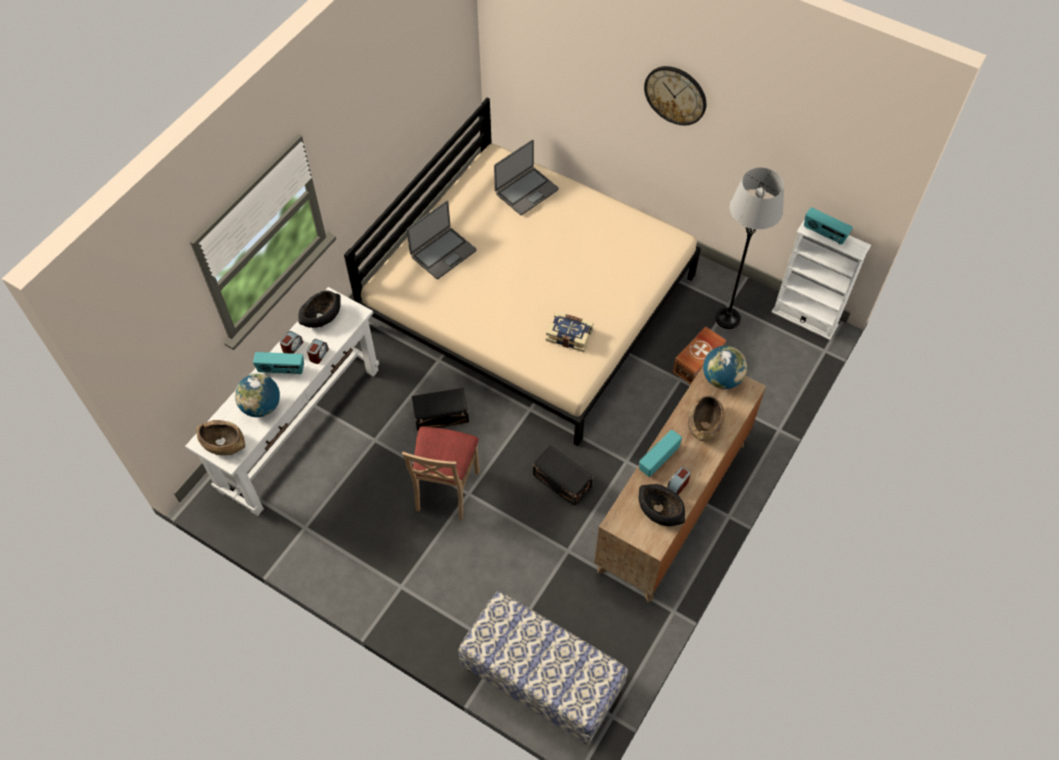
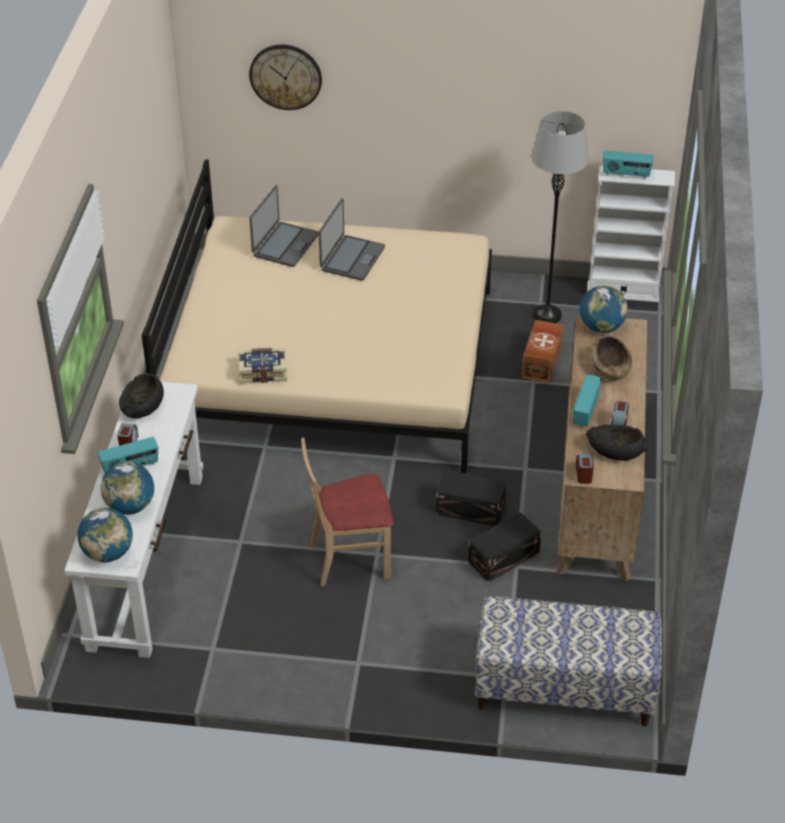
camera: 25 degrees left, 15 degrees down
brown bowl [196,420,245,456] -> globe [77,508,133,562]
alarm clock [307,339,329,364] -> alarm clock moved to [576,454,594,484]
beige chair [402,427,480,520] -> beige chair turned 90 degrees clockwise [301,437,393,586]
laptop [407,201,476,279] -> laptop moved to [319,198,385,281]
black storage box [412,388,469,432] -> black storage box moved to [468,512,541,582]
book [546,312,594,352] -> book moved to [238,348,287,384]
wall clock [644,66,706,125] -> wall clock moved to [249,45,322,110]

